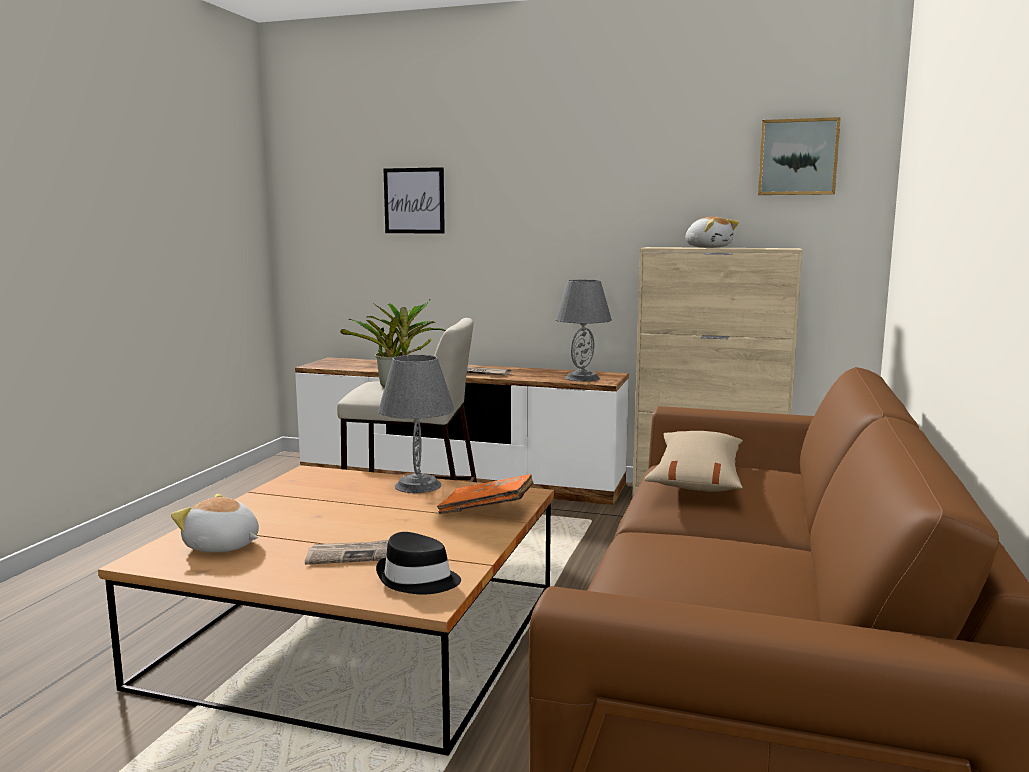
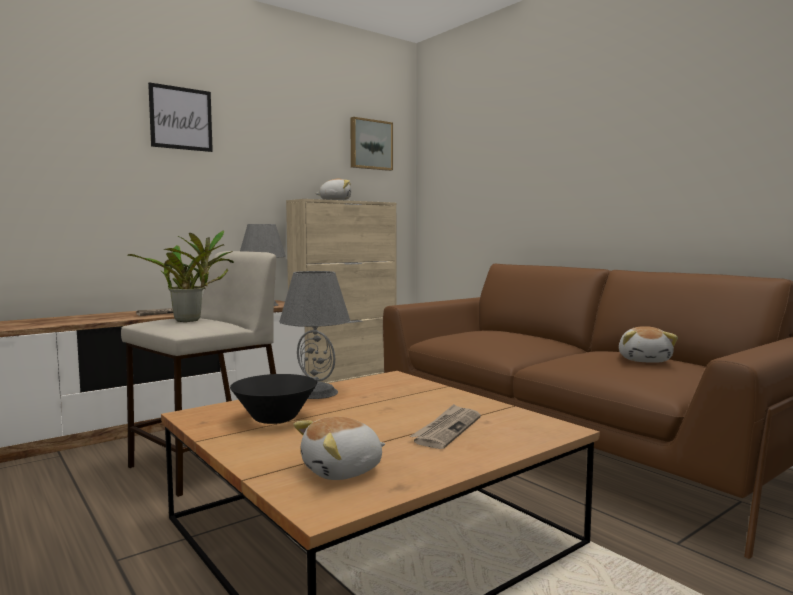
camera: 55 degrees left, 5 degrees down
black hat [376,532,461,595] -> none
picture [384,167,445,234] -> picture moved to [148,82,213,152]
orange book [437,474,534,514] -> none
beige pillow [645,430,743,492] -> none
none -> black bowl [230,374,317,424]
none -> plush toy [619,326,678,363]

